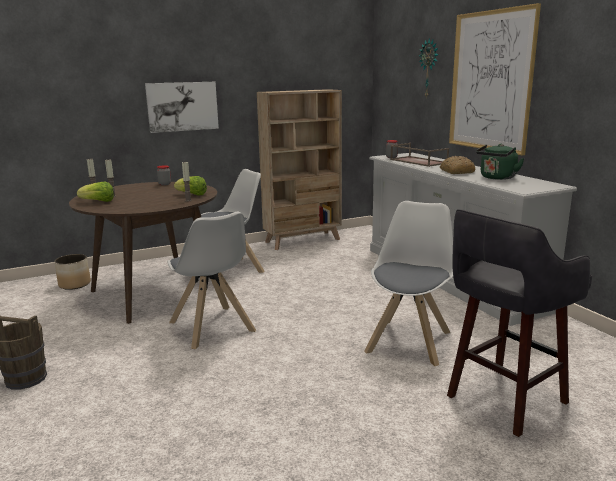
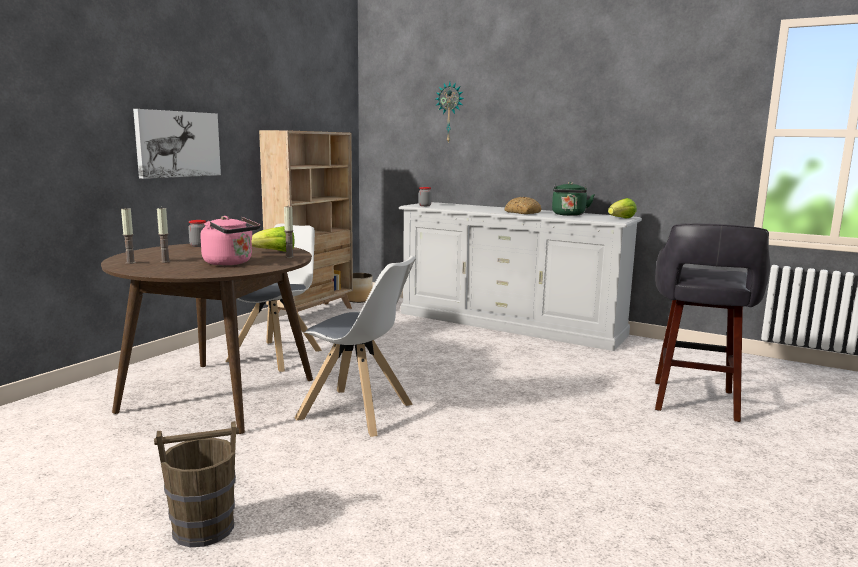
camera: 35 degrees left, 5 degrees down
planter [54,254,91,290] -> planter moved to [346,273,373,303]
lettuce [77,181,114,202] -> lettuce moved to [608,198,637,219]
chair [365,201,453,366] -> none
brown tray [390,143,449,167] -> none
picture [449,3,541,155] -> none
none -> pink kettle [200,216,261,265]

